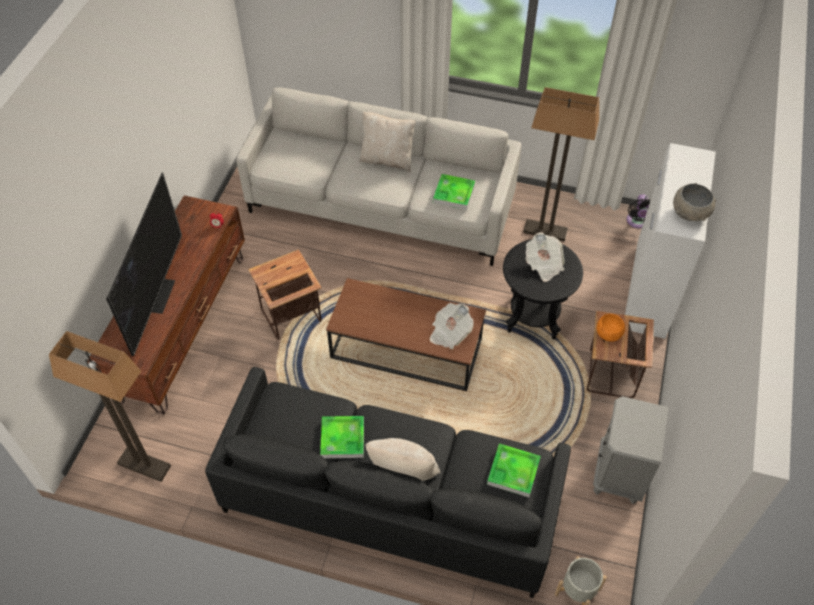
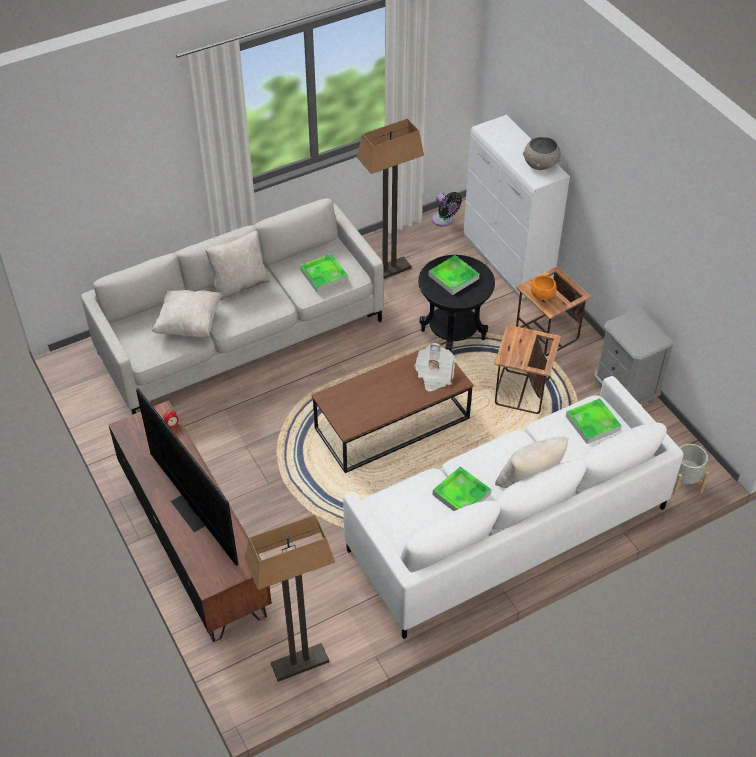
camera: 45 degrees left, 5 degrees down
black sofa [205,367,571,598] -> white sofa [343,376,683,639]
side table [248,249,322,340] -> side table moved to [494,325,561,414]
newspaper [525,232,565,282] -> tray [428,255,480,295]
none -> beige pillow [152,289,223,337]

